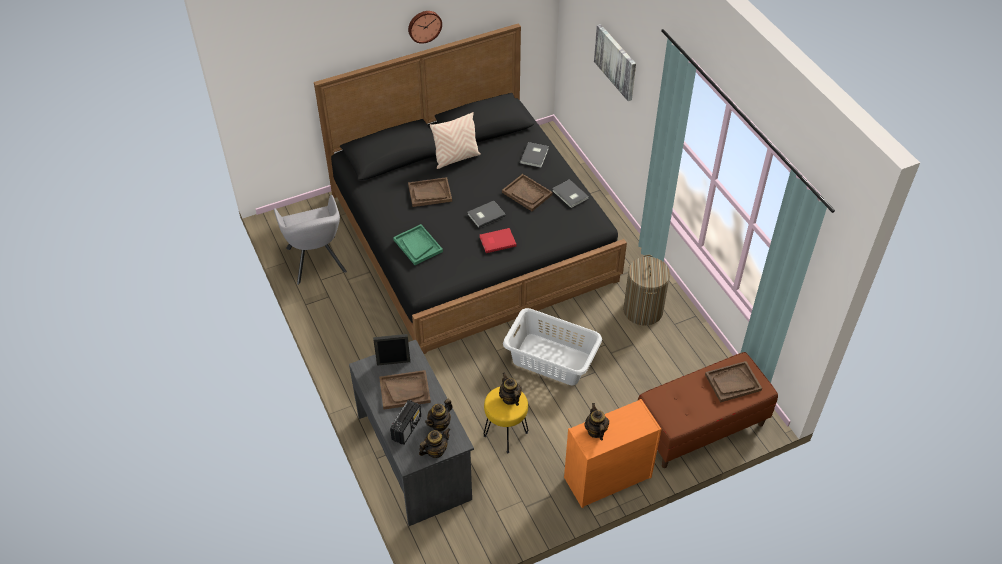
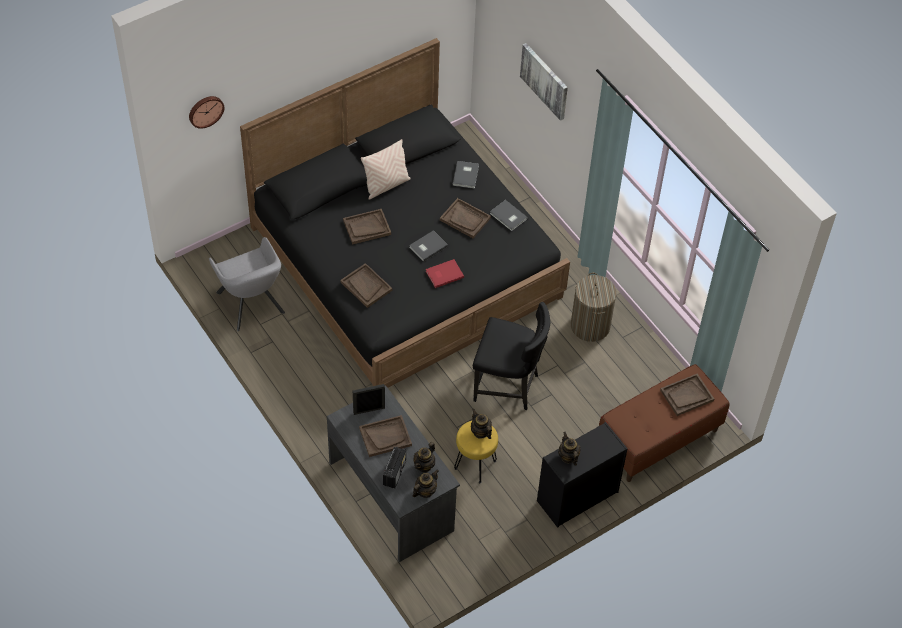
camera: 10 degrees left, 5 degrees up
green tray [393,224,443,265] -> brown tray [340,263,392,308]
wall clock [408,11,442,44] -> wall clock moved to [189,96,224,129]
grey laundry basket [503,308,602,385] -> black chair [473,302,550,410]
orange dresser [564,399,661,508] -> black dresser [537,422,628,528]

